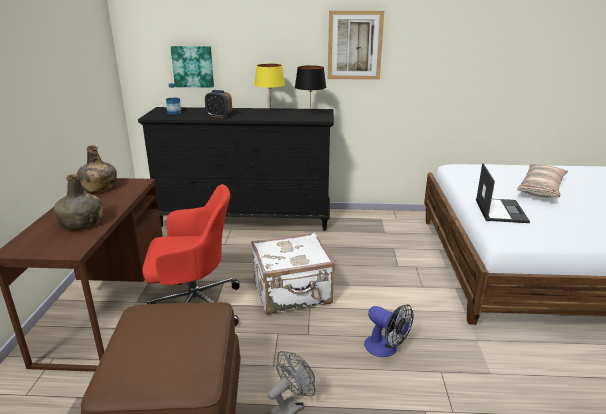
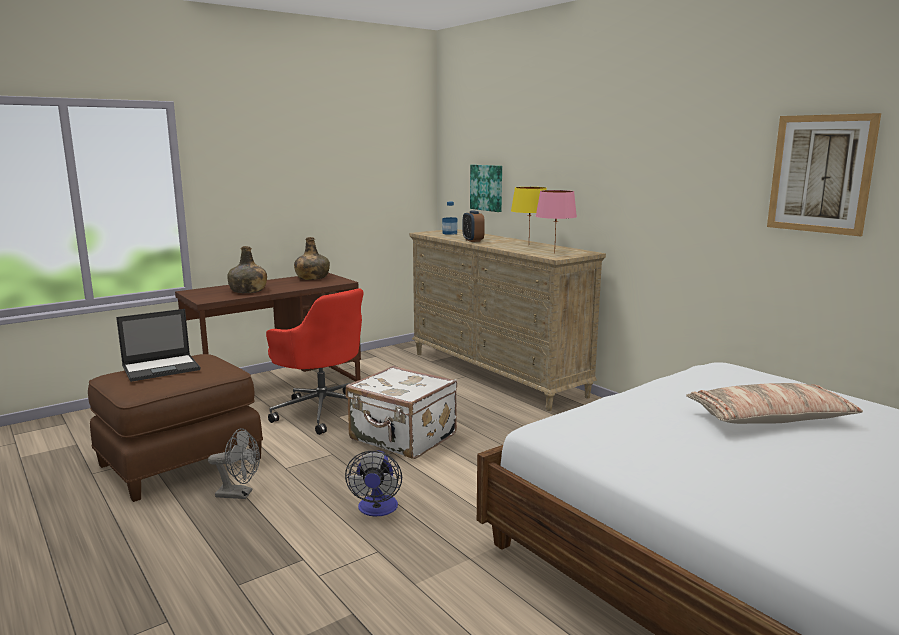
camera: 50 degrees right, 10 degrees down
black dresser [138,107,334,231] -> beige dresser [409,229,606,411]
black table lamp [295,65,326,116] -> pink table lamp [536,190,577,253]
picture [328,11,384,80] -> picture moved to [767,113,881,236]
laptop [476,163,530,223] -> laptop moved to [116,309,201,382]

